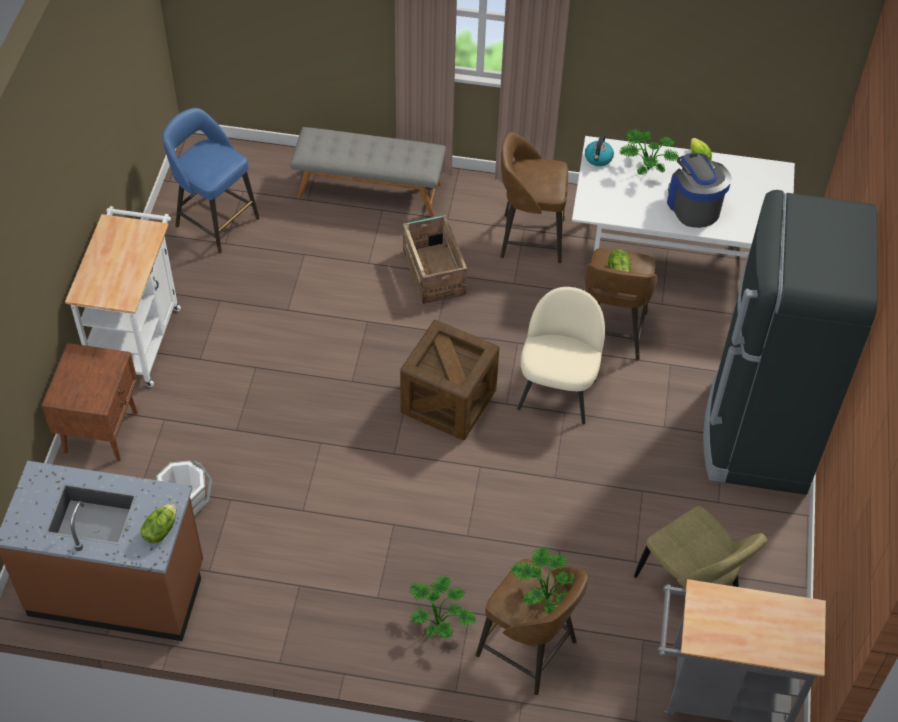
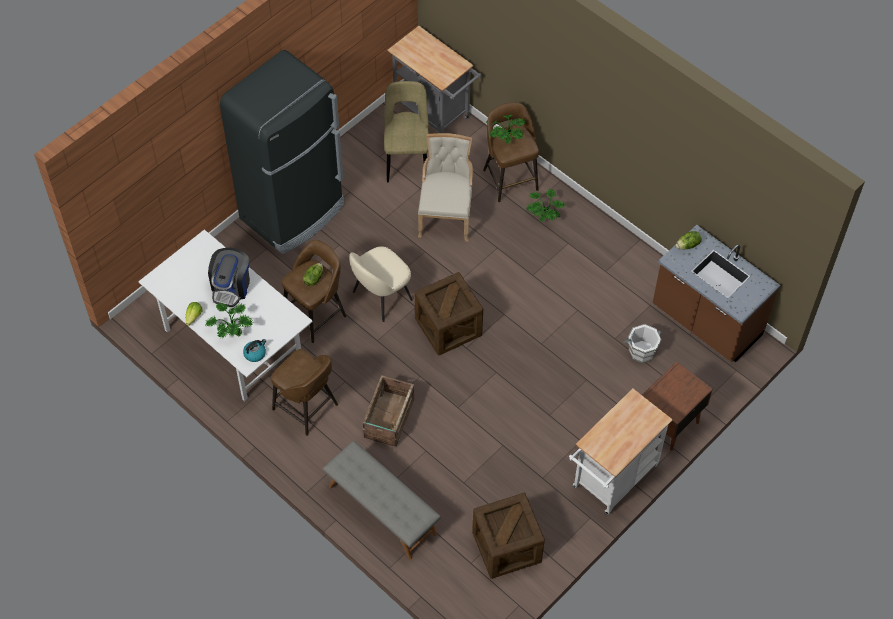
camera: 145 degrees left, 5 degrees up
blue stool [162,108,260,253] -> crate [472,493,545,579]
none -> beige chair [418,133,473,242]

